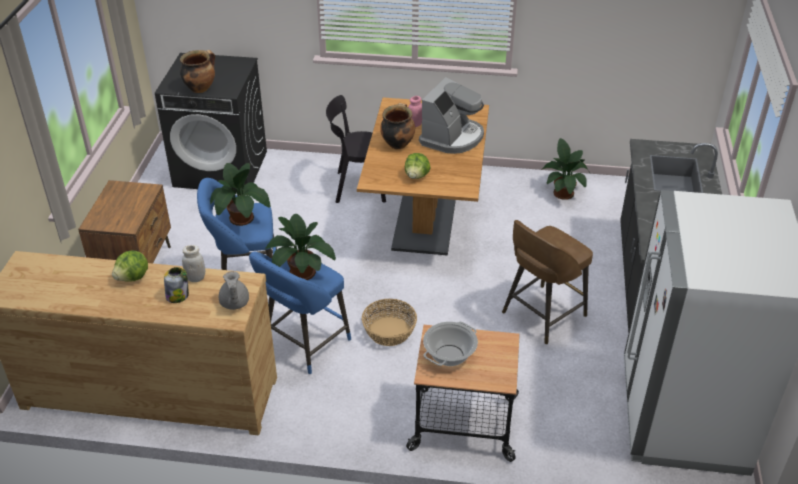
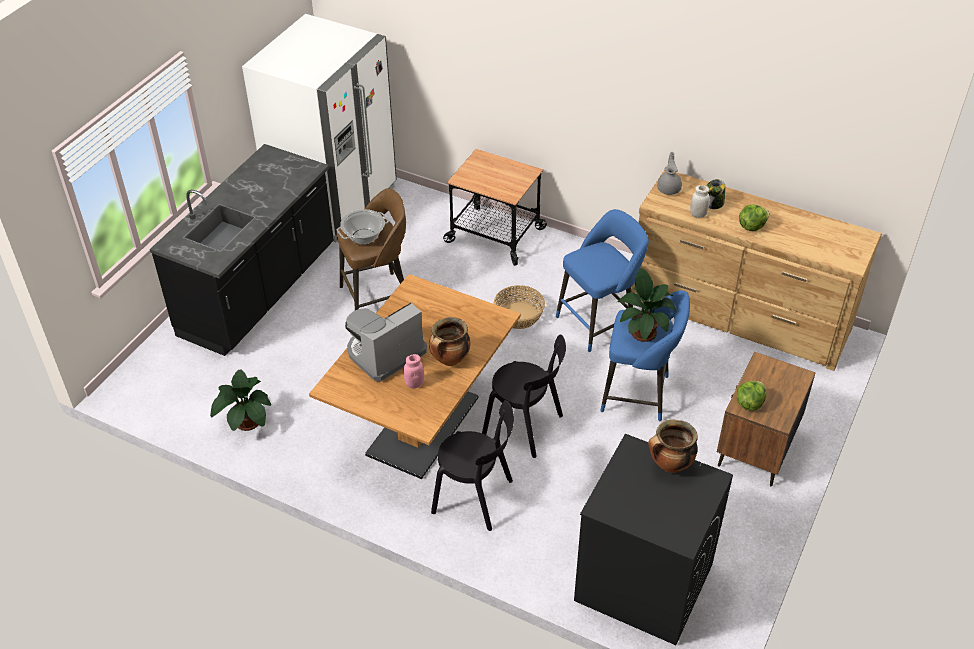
camera: 160 degrees left, 5 degrees up
potted plant [265,214,336,280] -> none
lettuce [405,153,430,179] -> lettuce moved to [737,381,766,411]
cooking pot [423,322,478,366] -> cooking pot moved to [337,209,389,244]
none -> black chair [482,334,566,458]

